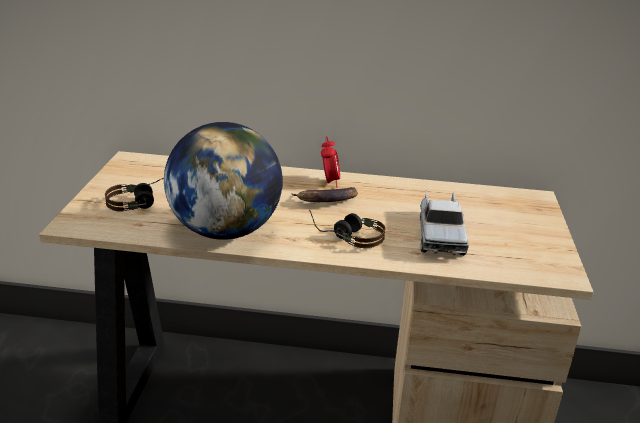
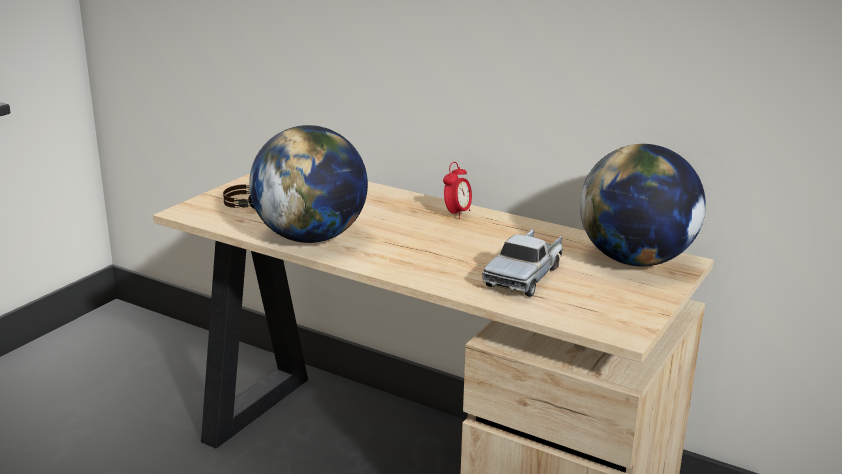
camera: 25 degrees right, 5 degrees down
banana [291,187,358,202] -> none
headphones [309,210,385,248] -> none
none -> globe [580,144,706,266]

